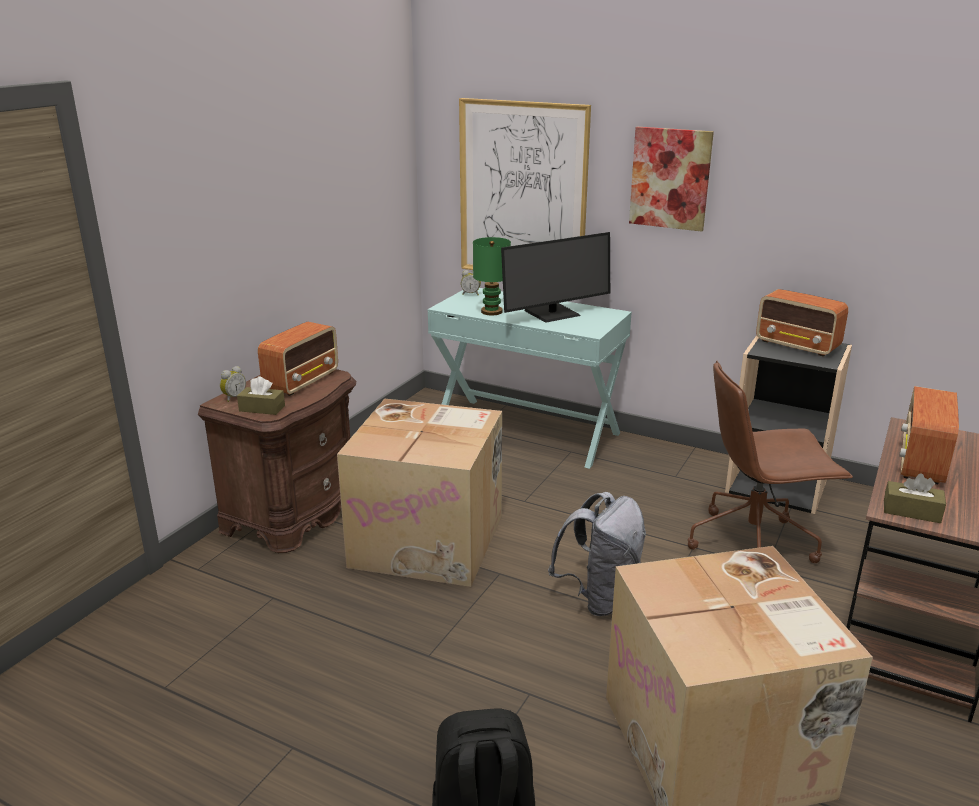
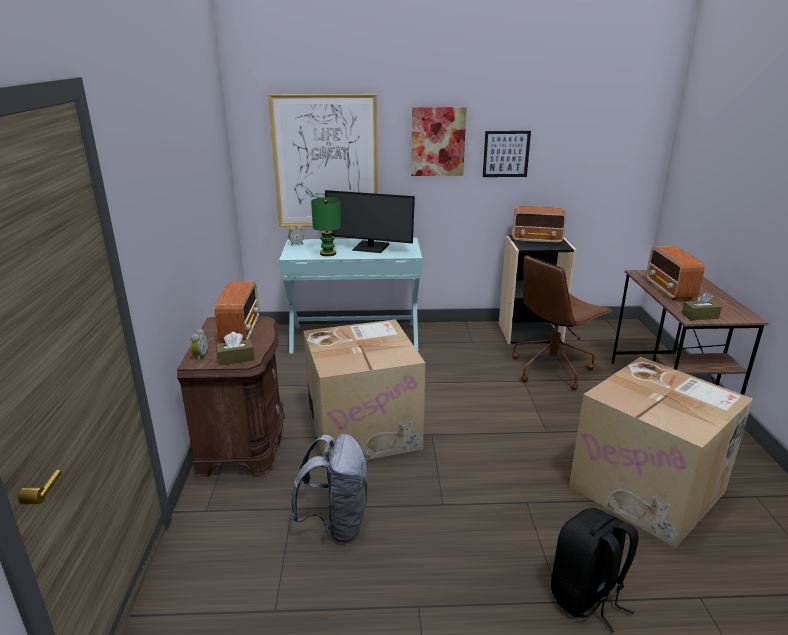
camera: 30 degrees left, 0 degrees up
monitor [501,232,610,323] -> monitor turned 75 degrees clockwise [325,190,415,253]
grey backpack [548,492,646,616] -> grey backpack moved to [291,434,368,543]
none -> picture [483,131,531,177]

